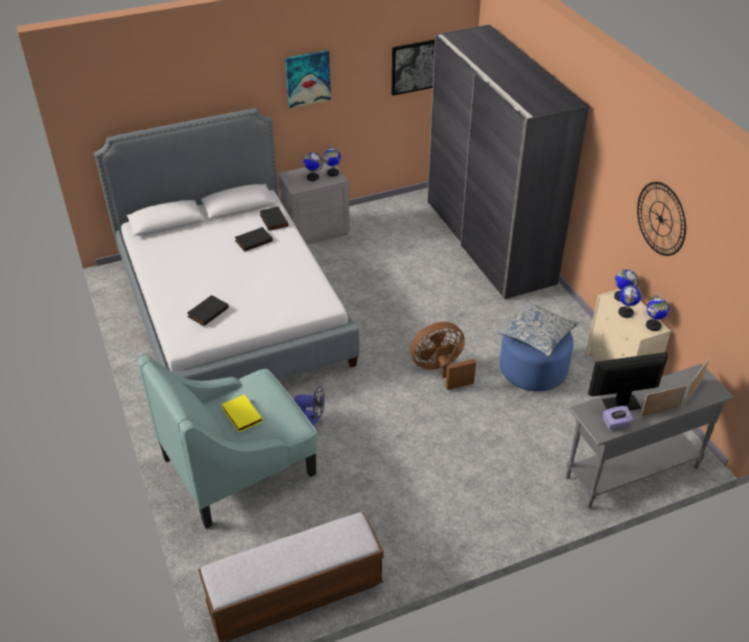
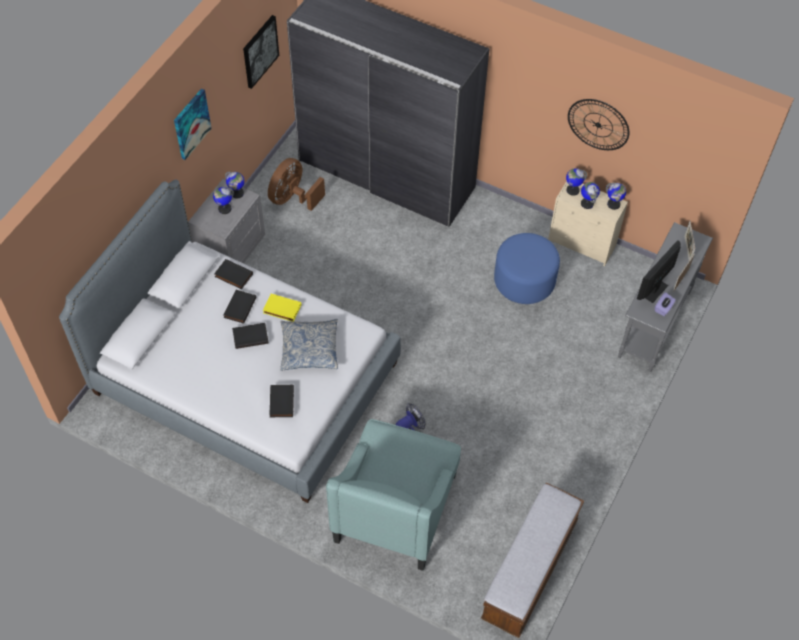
camera: 40 degrees left, 15 degrees up
yellow book [222,394,263,432] -> yellow book moved to [263,294,301,322]
brown fan [410,322,476,390] -> brown fan moved to [268,158,325,211]
pillow [497,301,578,357] -> pillow moved to [280,319,338,371]
none -> black book [232,323,269,349]

